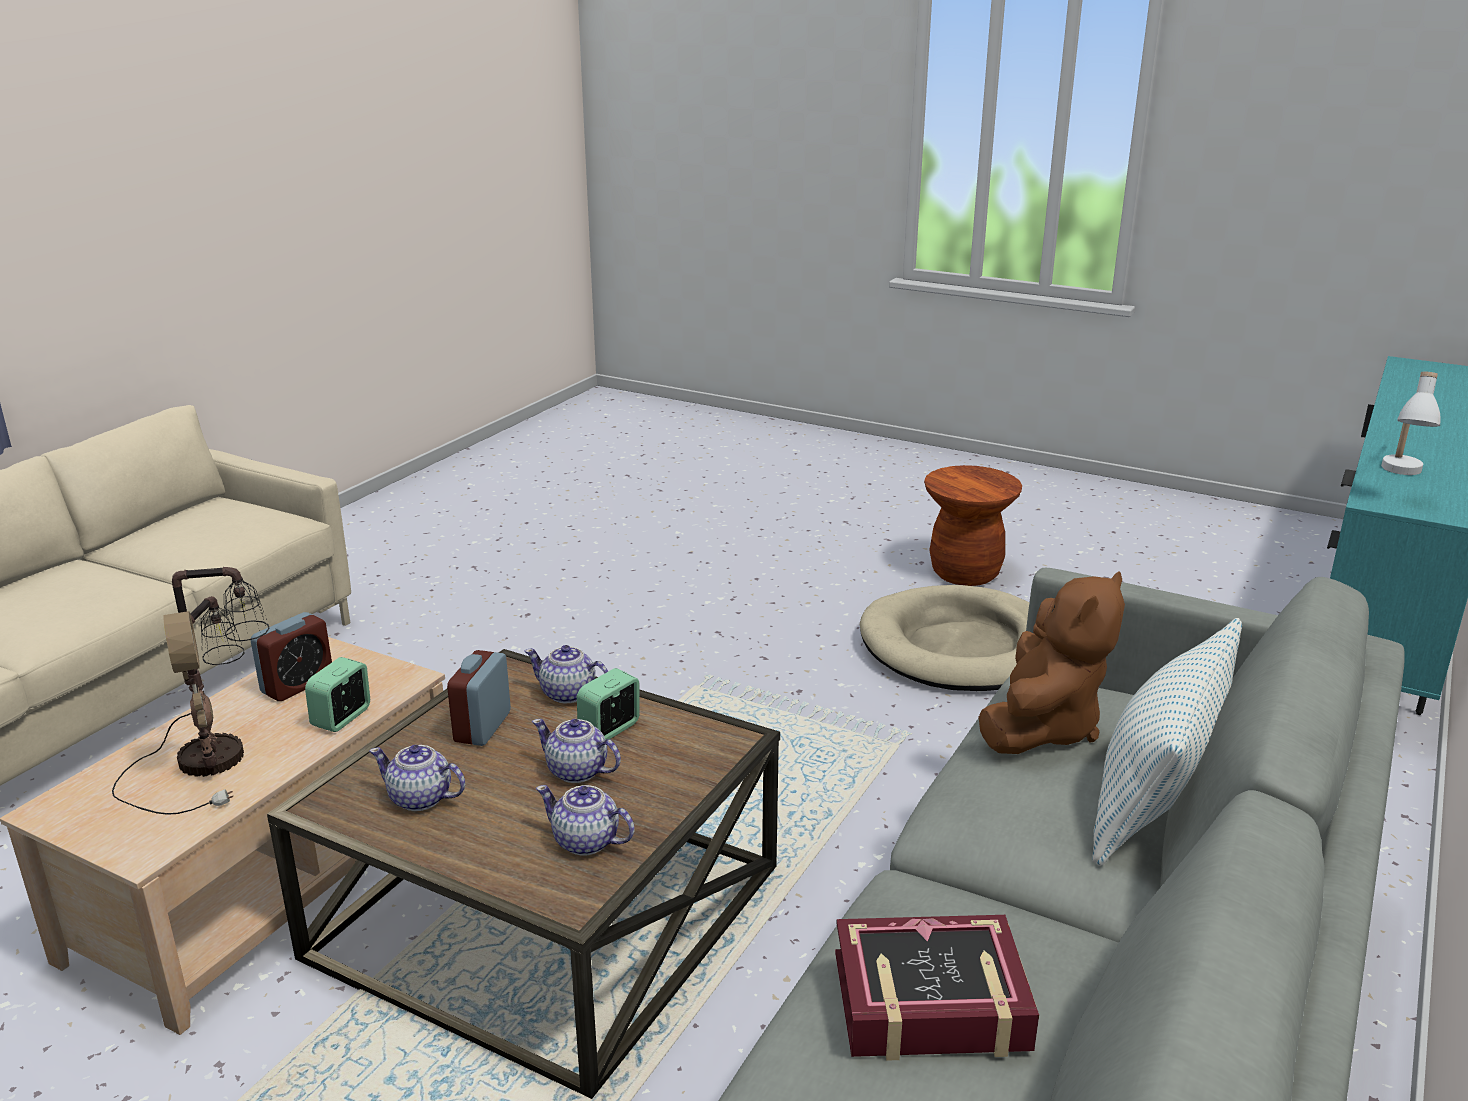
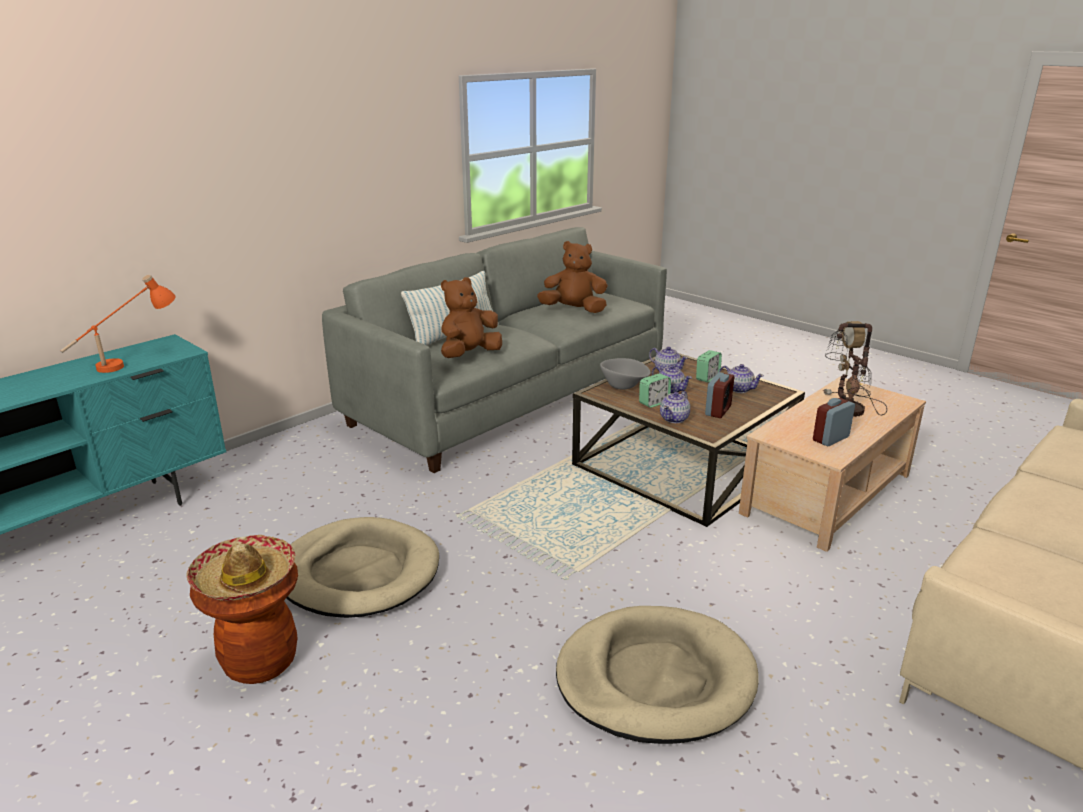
camera: 165 degrees left, 0 degrees up
alarm clock [305,657,370,732] -> alarm clock moved to [696,350,722,382]
teapot [524,645,608,703] -> teapot turned 90 degrees clockwise [660,391,690,423]
book [835,915,1039,1061] -> brown plush toy [537,241,608,313]
white table lamp [1381,372,1441,475] -> orange table lamp [60,274,176,373]
none -> hat [186,535,295,601]
none -> beige dog bed [556,606,758,744]
none -> grey bowl [600,358,650,389]

